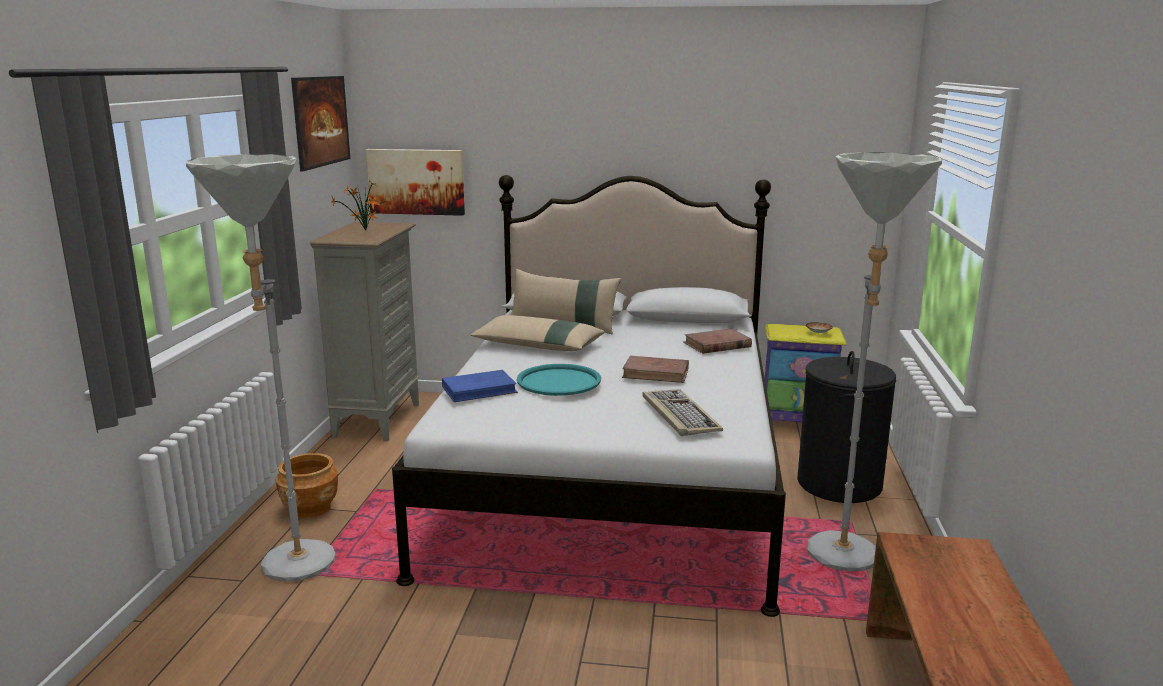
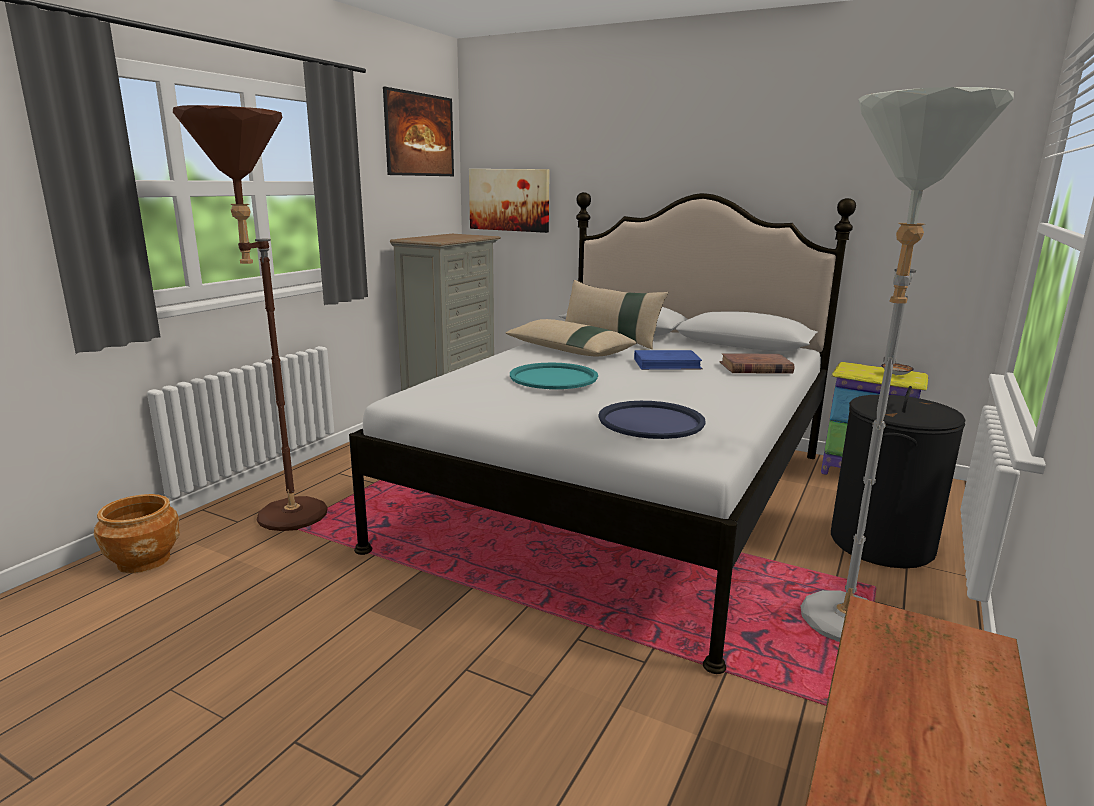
camera: 20 degrees right, 0 degrees up
grey floor lamp [186,154,335,582] -> brown floor lamp [173,105,328,531]
brown planter [275,453,338,519] -> brown planter moved to [94,494,180,573]
potted plant [331,180,389,231] -> none
blue book [442,370,518,402] -> blue book moved to [634,350,703,370]
brown book [622,356,689,383] -> none
keyboard [642,389,723,436] -> blue tray [598,401,706,439]

